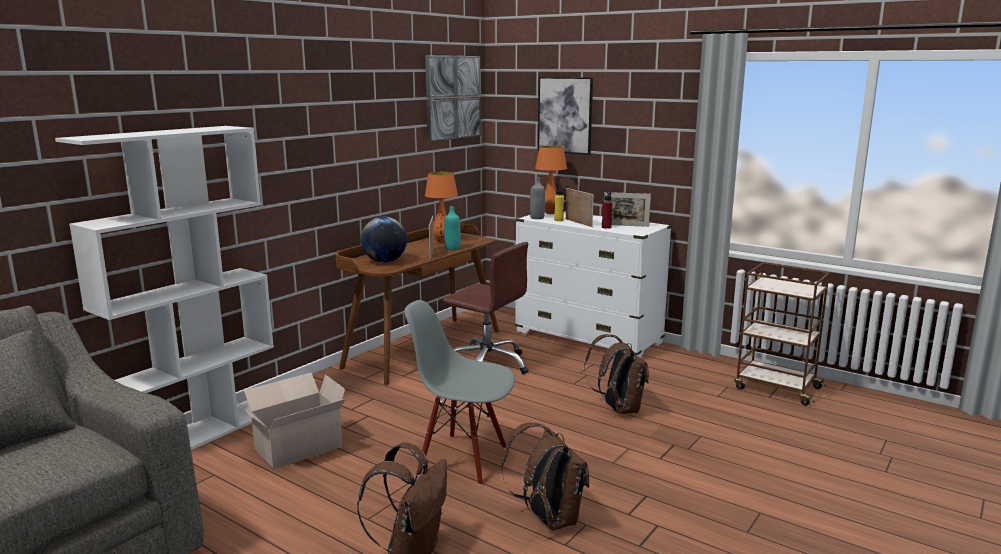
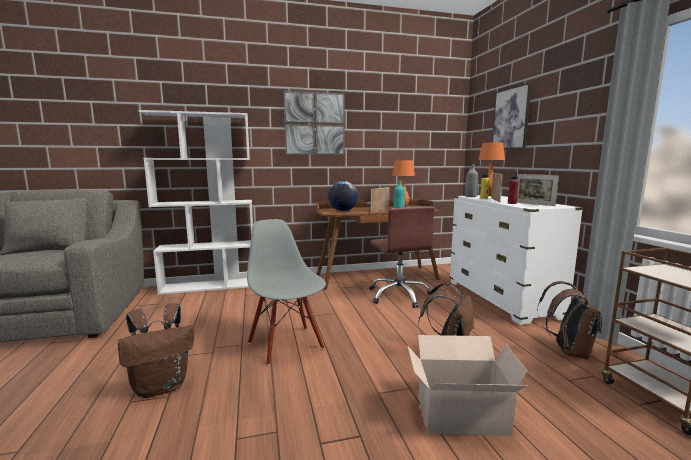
camera: 40 degrees right, 5 degrees down
cardboard box [238,373,346,469] -> cardboard box moved to [407,335,528,436]
picture [425,55,481,142] -> picture moved to [284,91,345,155]
brown backpack [501,422,589,530] -> brown backpack moved to [537,281,602,360]

